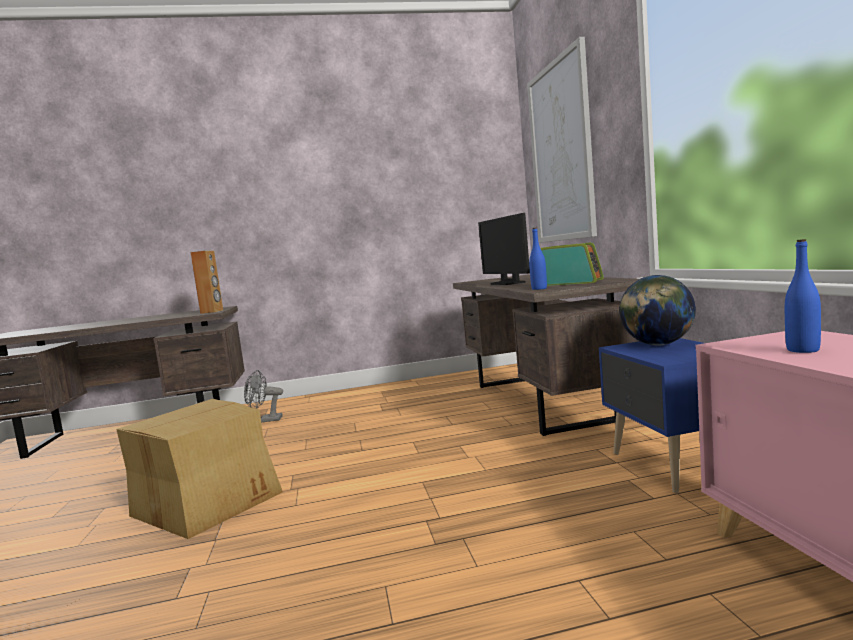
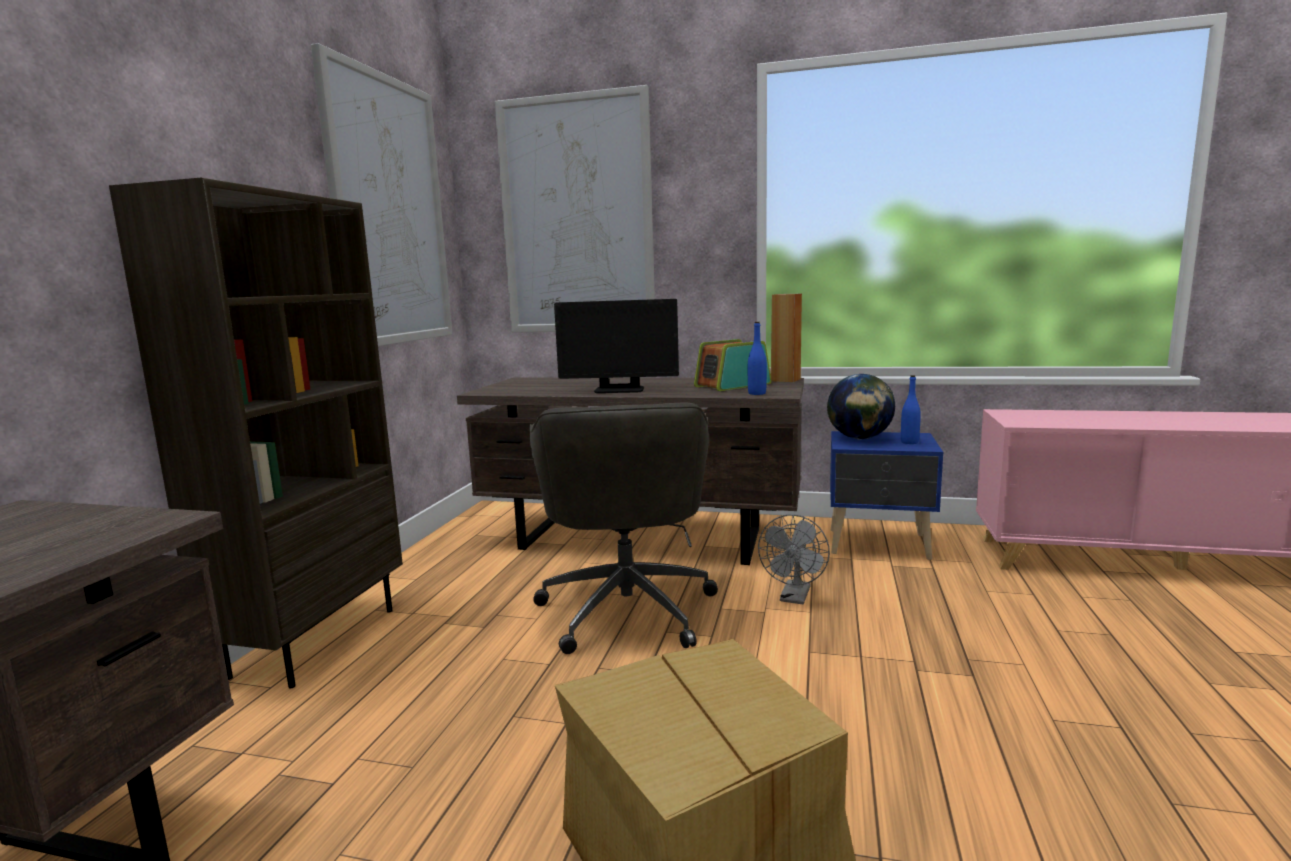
camera: 65 degrees left, 5 degrees up
brown speaker [190,251,223,314] -> brown speaker moved to [771,294,802,382]
grey fan [244,370,283,423] -> grey fan moved to [758,514,830,604]
blue bottle [785,239,821,353] -> blue bottle moved to [901,375,921,444]
none -> brown bookcase [109,178,403,688]
none -> picture [311,43,453,346]
none -> grey office chair [529,402,718,654]

